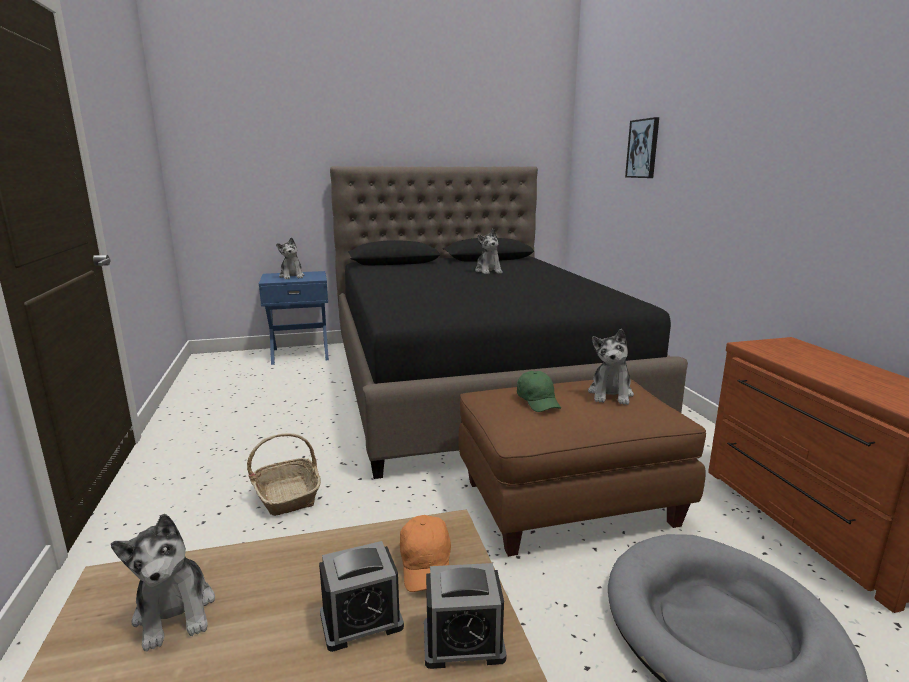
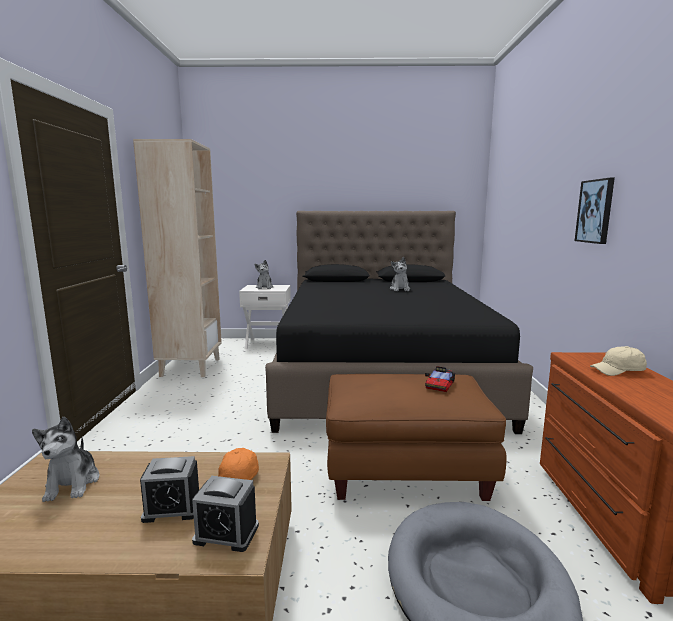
camera: 15 degrees right, 5 degrees down
basket [247,433,321,516] -> none
blue nightstand [259,271,329,365] -> white nightstand [239,285,291,349]
green cap [517,371,561,412] -> none
plush toy [588,329,634,405] -> toy car [425,366,455,392]
picture [625,117,659,178] -> picture moved to [575,178,615,244]
none -> beige bookcase [133,139,222,377]
none -> beige cap [590,346,647,376]

